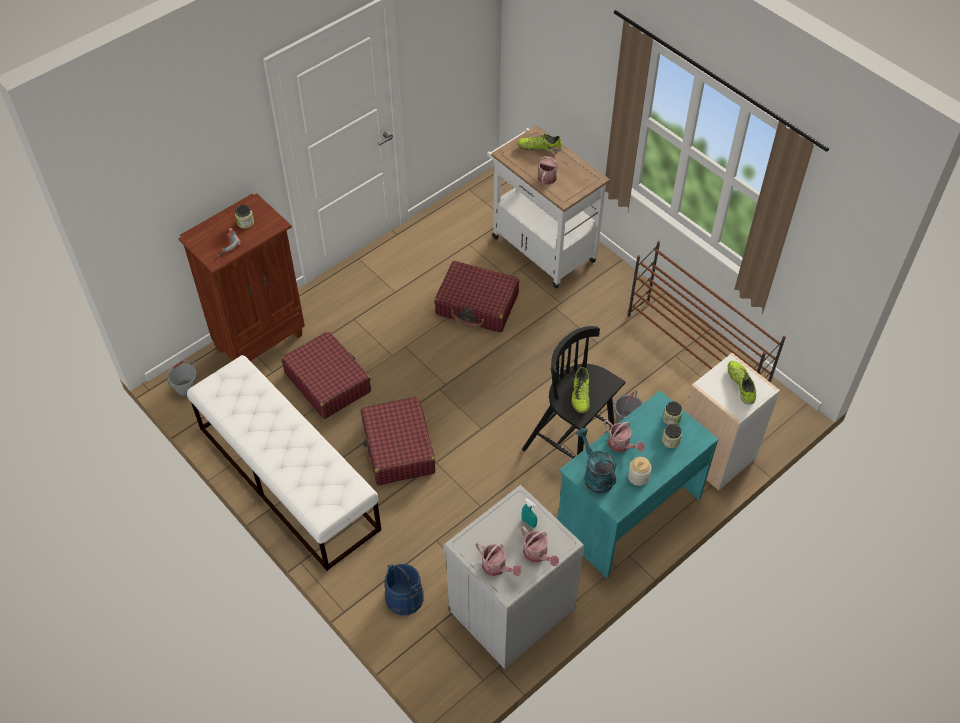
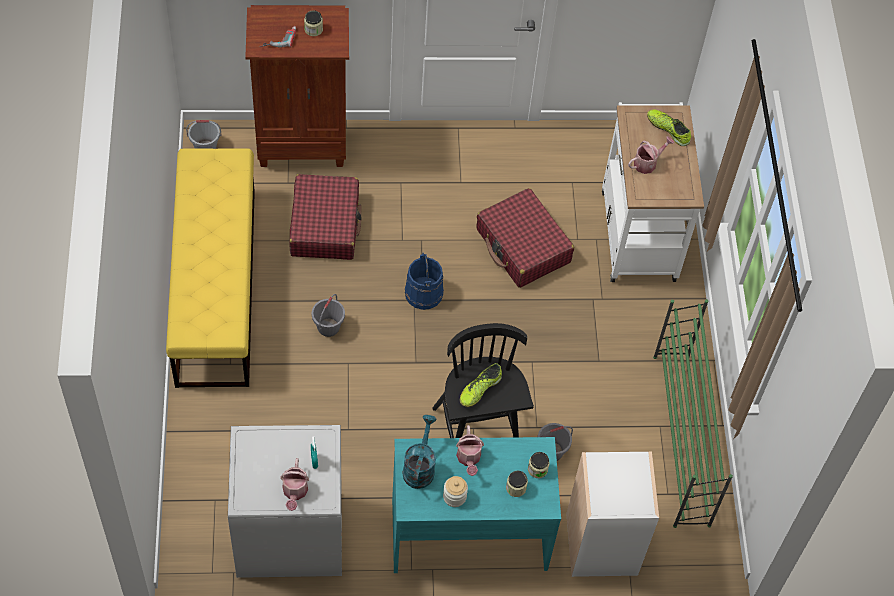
camera: 35 degrees right, 5 degrees up
white bench [187,355,381,571] -> yellow bench [166,148,255,388]
red suitcase [361,396,435,485] -> grey bucket [312,294,345,337]
blue bucket [385,564,424,615] -> blue bucket moved to [405,253,444,310]
watering can [475,542,521,576] -> none
brown shoe rack [628,241,786,383] -> green shoe rack [653,299,733,528]
shoe [728,361,756,404] -> none

